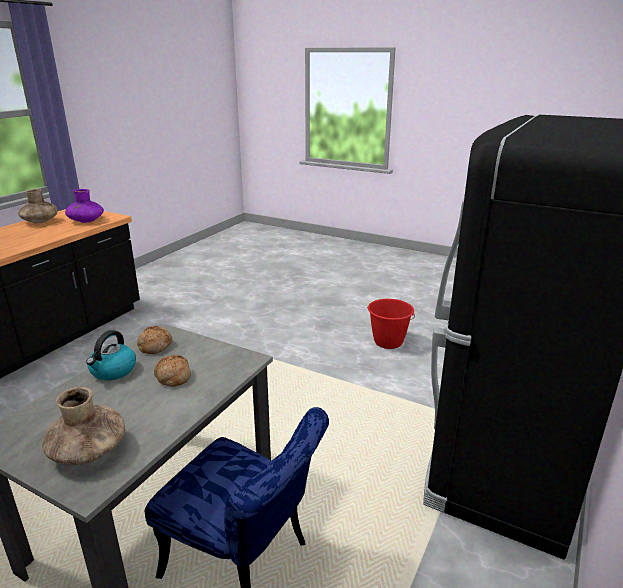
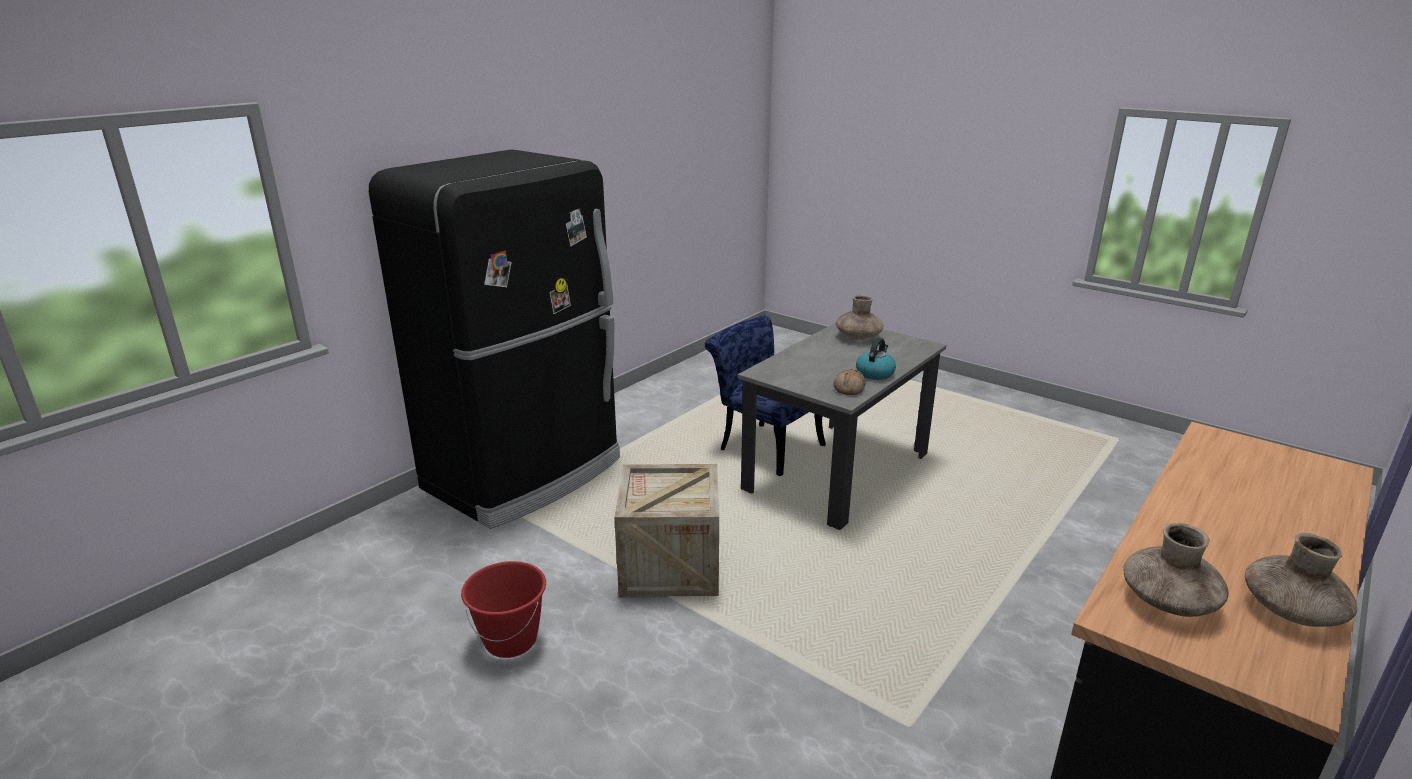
camera: 170 degrees left, 0 degrees up
purple vase [65,189,104,223] -> brown vase [1123,523,1229,617]
bread [154,355,191,387] -> none
none -> crate [614,464,719,598]

